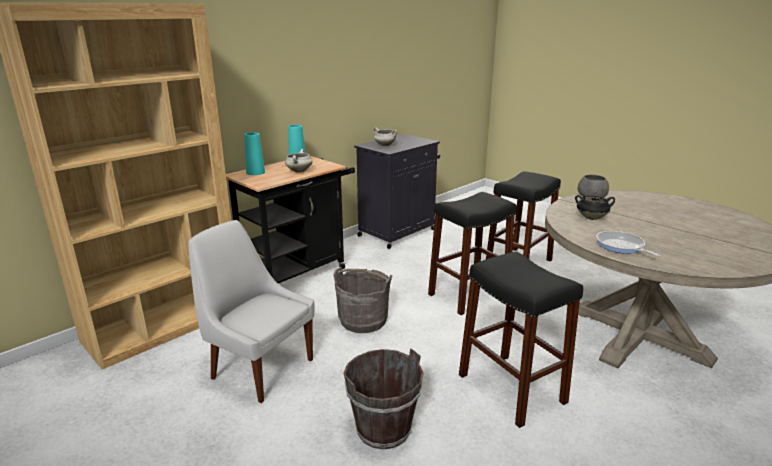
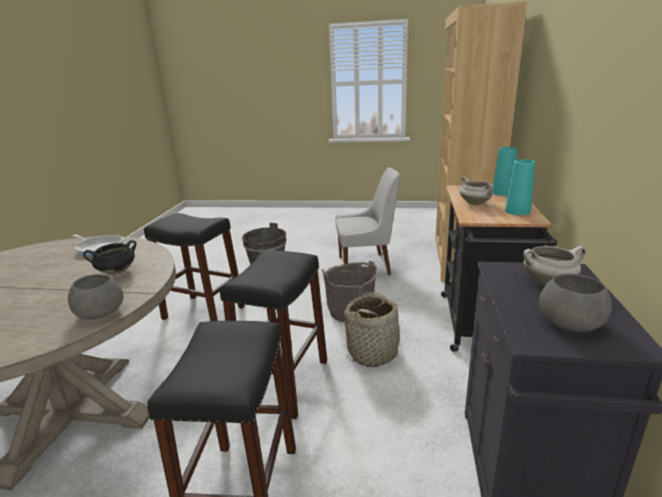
camera: 145 degrees right, 0 degrees up
none -> basket [344,292,403,367]
none -> grey bowl [539,274,612,332]

